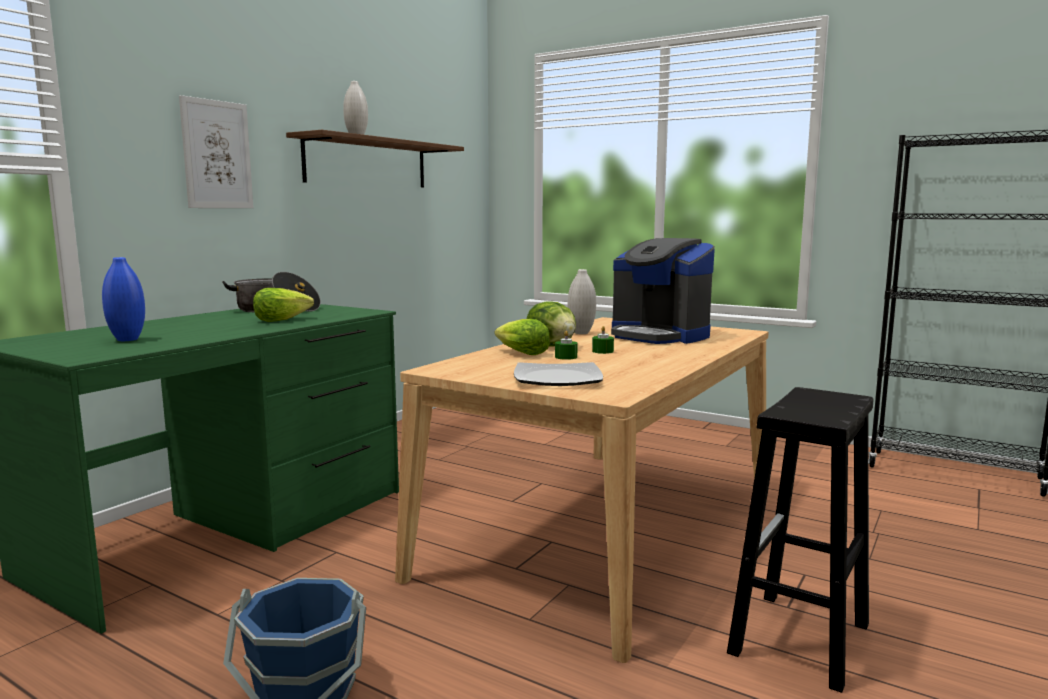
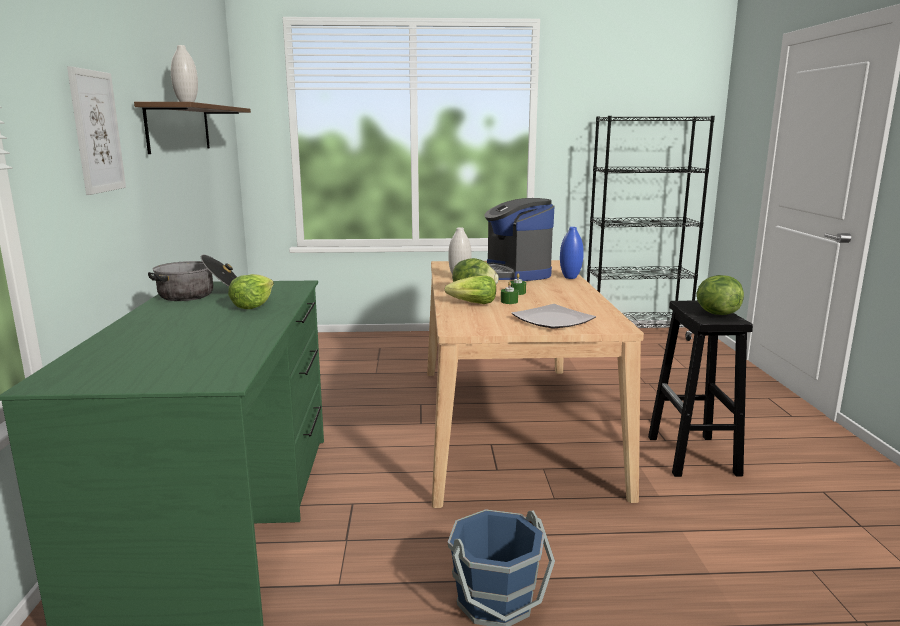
camera: 35 degrees left, 5 degrees up
blue vase [102,257,145,341] -> blue vase moved to [560,227,584,279]
coffee machine [611,238,715,344] -> coffee machine turned 60 degrees clockwise [485,198,554,281]
none -> lettuce [697,275,744,315]

